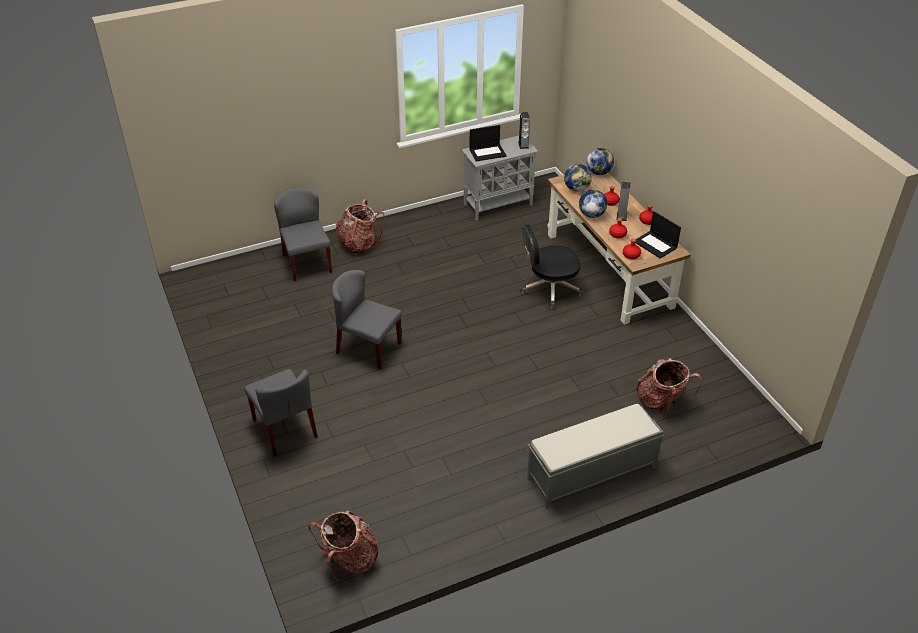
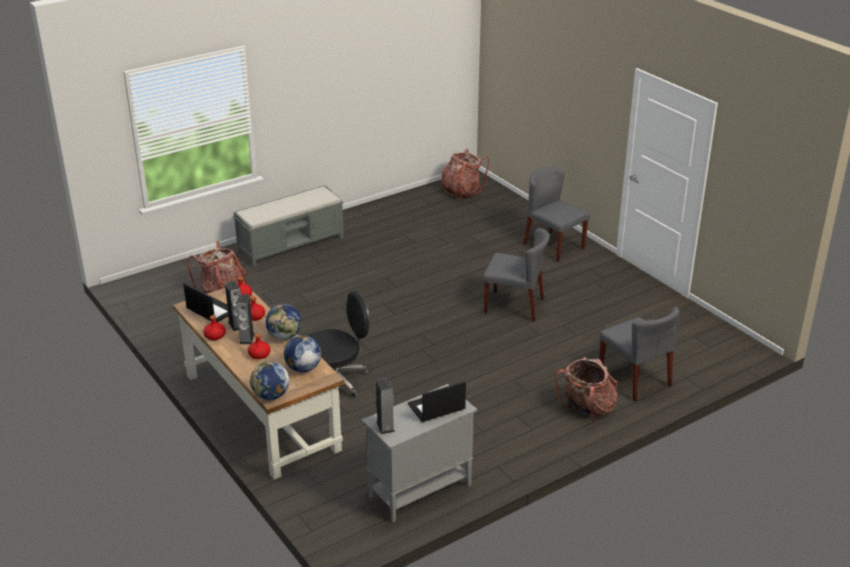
camera: 170 degrees right, 10 degrees down
none -> speaker [225,281,241,331]

